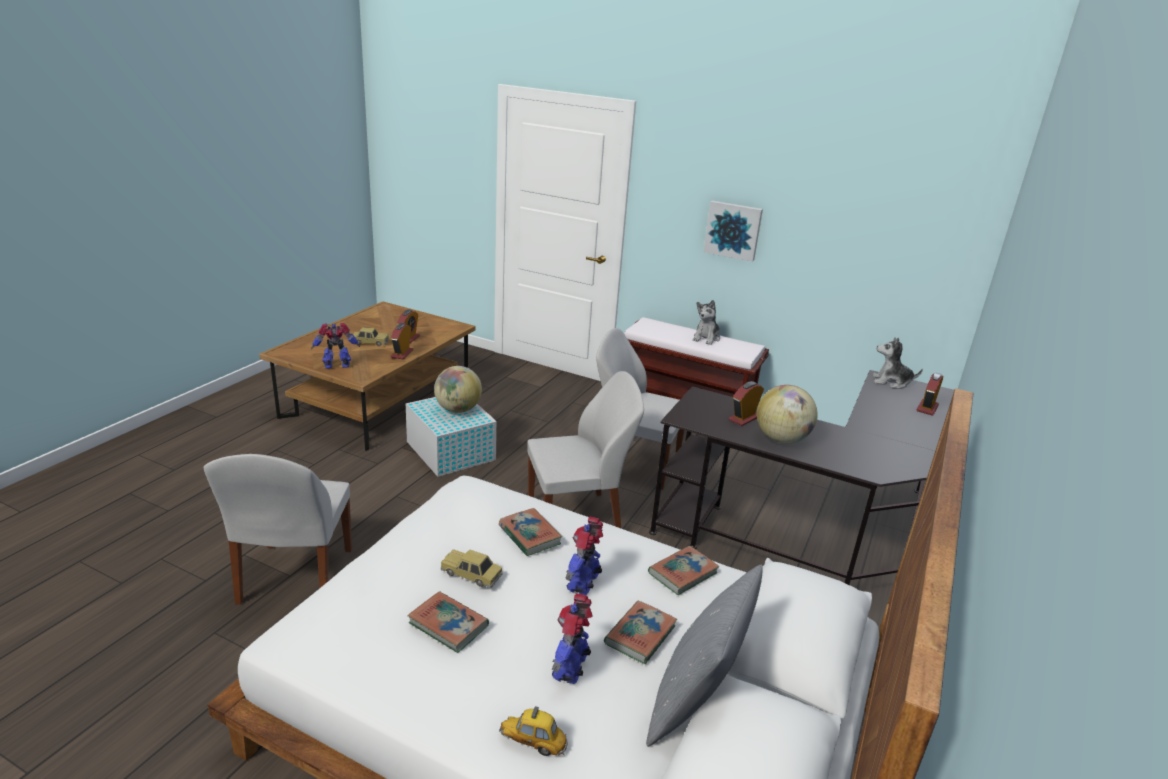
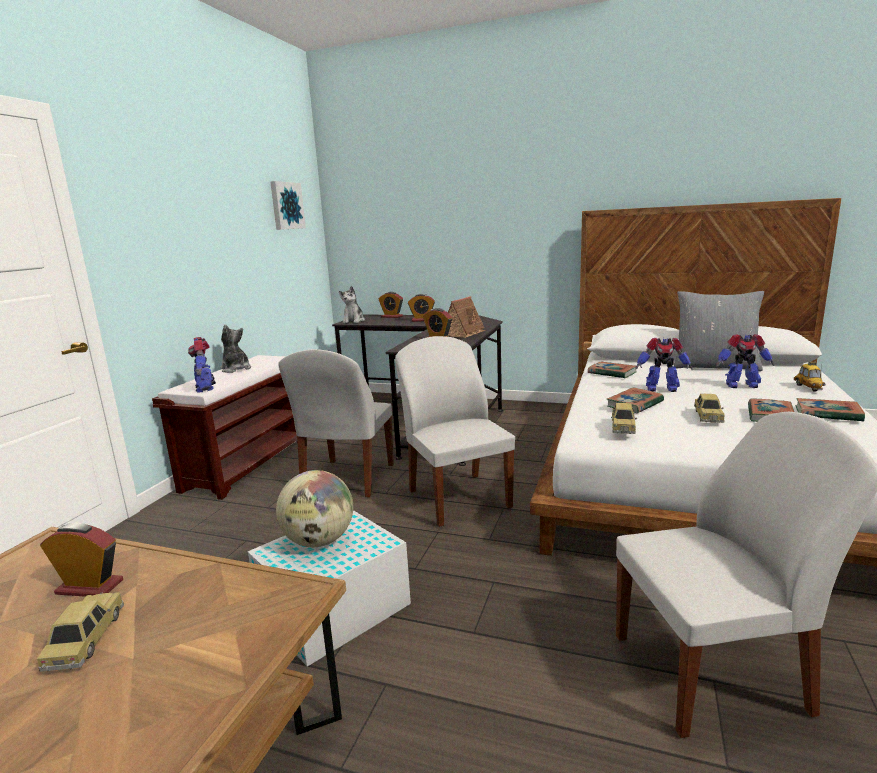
camera: 95 degrees left, 10 degrees down
toy robot [311,323,360,369] -> toy robot moved to [188,337,216,392]
alarm clock [391,323,413,359] -> alarm clock moved to [408,294,435,322]
book [604,601,677,664] -> book moved to [795,398,865,422]
plush toy [693,300,720,345] -> plush toy turned 150 degrees counterclockwise [220,324,251,373]
picture [703,201,763,262] -> picture moved to [270,181,306,230]
globe [757,385,818,444] -> toy house [448,296,486,338]
none -> toy car [611,403,637,434]

